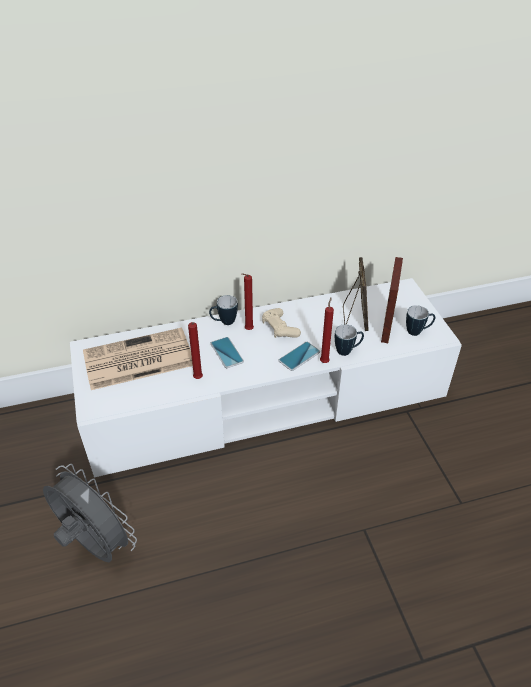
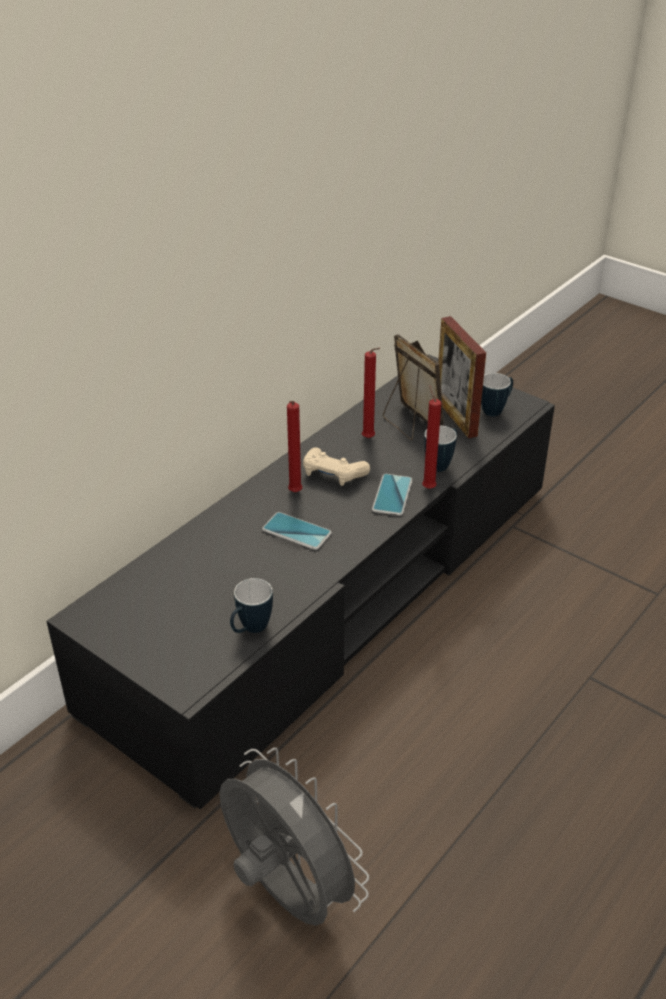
camera: 35 degrees left, 5 degrees down
grey fan [43,464,137,562] -> grey fan turned 45 degrees clockwise [219,747,369,926]
white tv stand [70,278,462,477] -> black tv stand [46,354,555,810]
newspaper [83,328,193,390] -> none
red candle [188,322,203,379] -> red candle moved to [362,348,380,438]
mug [209,295,238,325] -> mug moved to [230,578,273,633]

